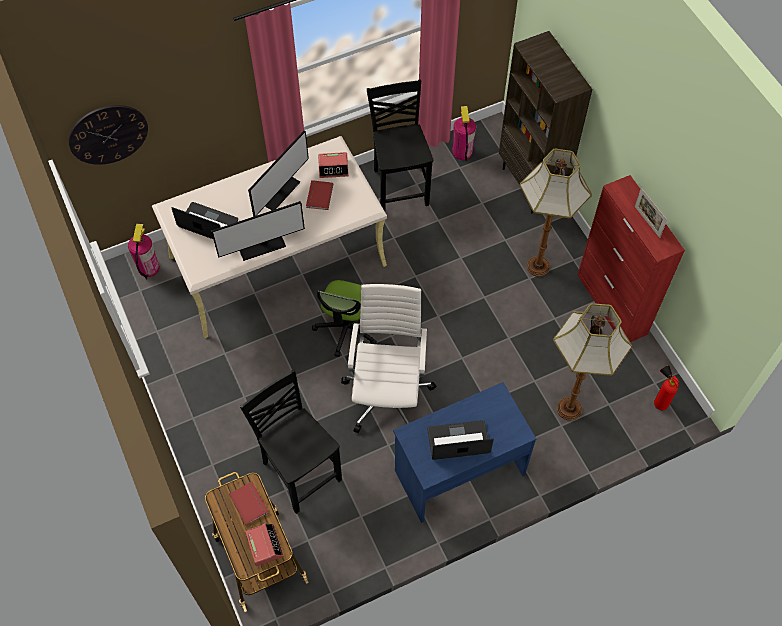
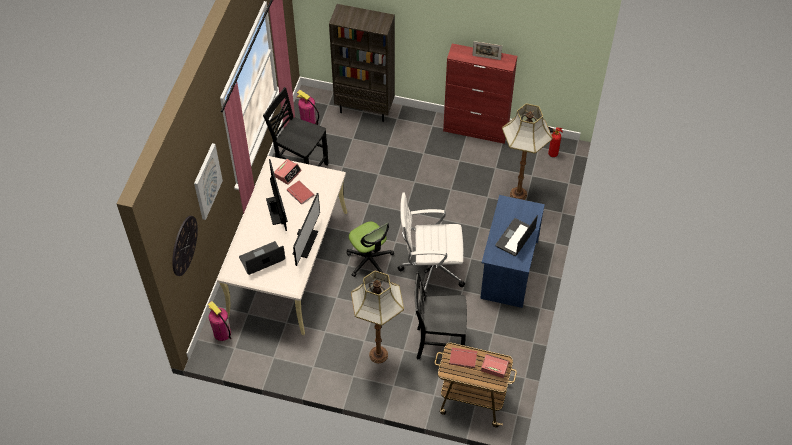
camera: 50 degrees left, 5 degrees down
white office chair [341,284,436,433] -> white office chair turned 45 degrees counterclockwise [398,192,465,297]
floor lamp [520,149,592,277] -> floor lamp moved to [351,271,404,363]
none -> picture [194,143,223,220]

